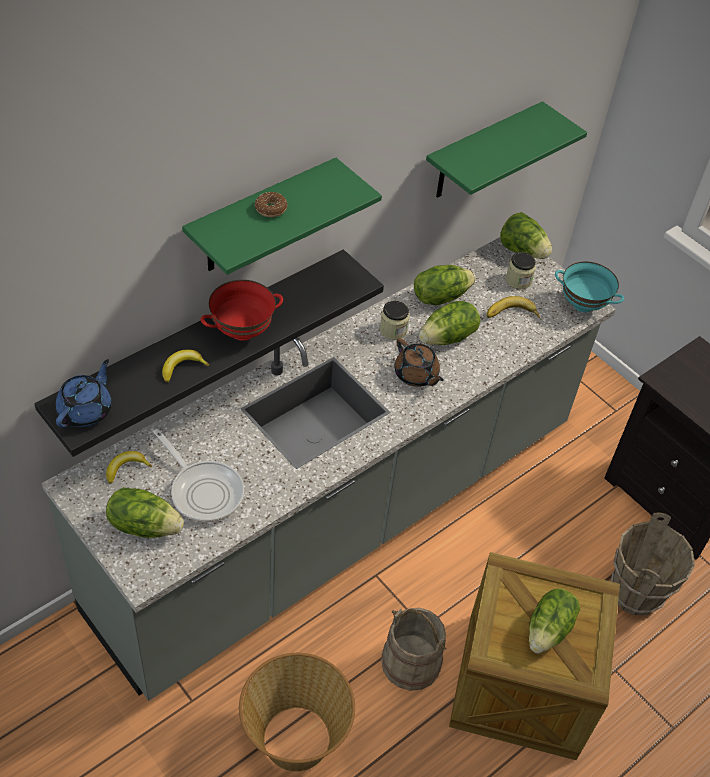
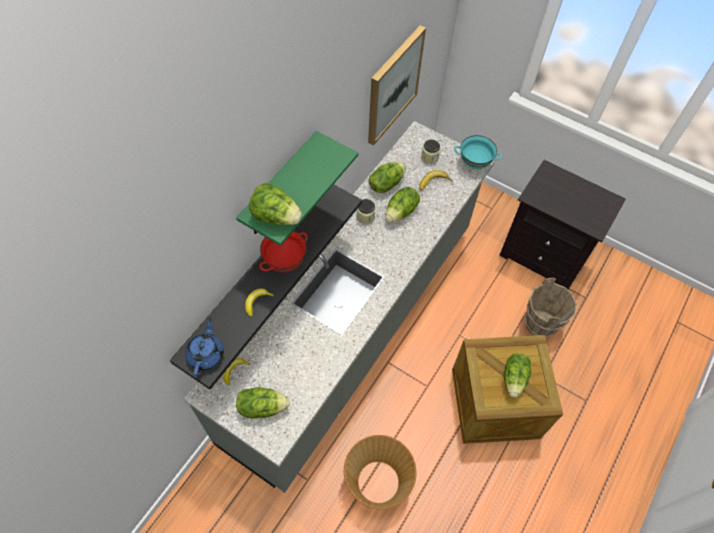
camera: 15 degrees left, 10 degrees up
frying pan [153,429,244,522] -> none
donut [255,192,288,217] -> none
beige bucket [381,608,446,691] -> none
brown teapot [394,338,444,387] -> none
green shelf [426,101,587,198] -> picture [368,25,426,145]
lettuce [500,212,552,259] -> lettuce moved to [249,183,302,225]

